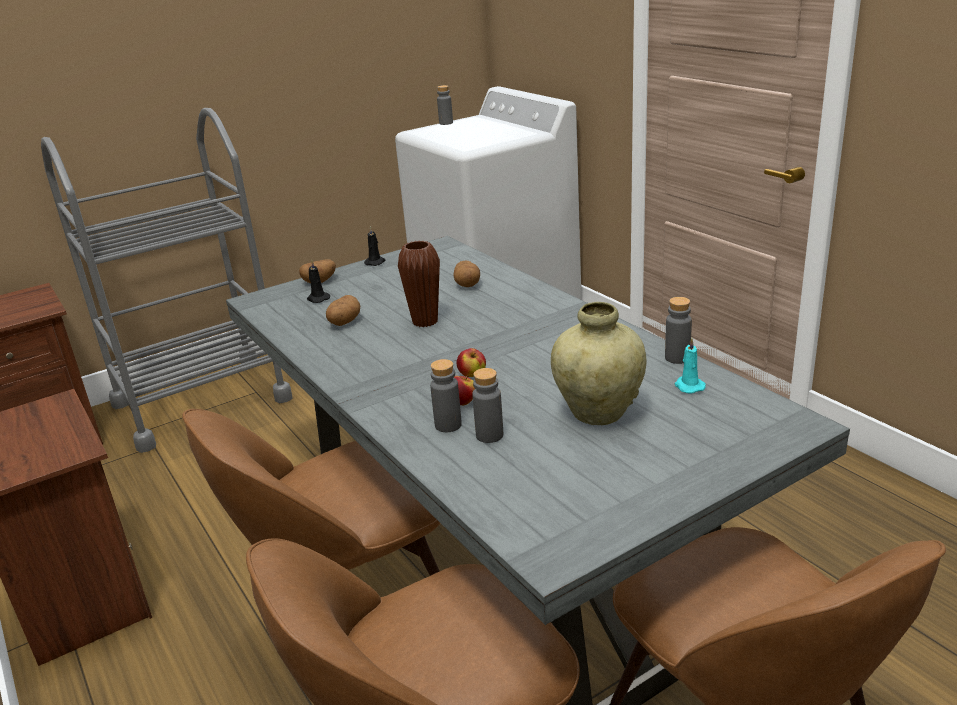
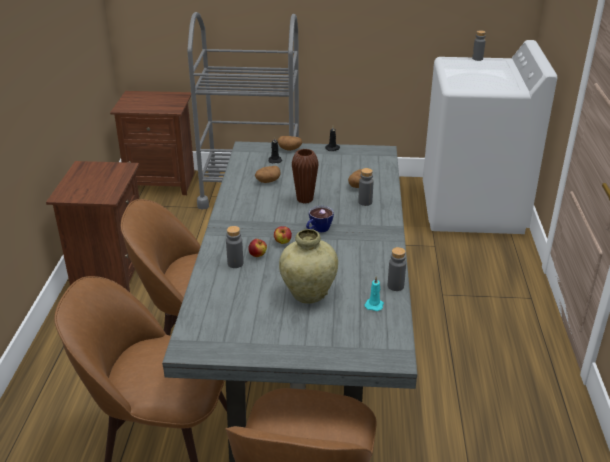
camera: 35 degrees right, 5 degrees up
grey bottle [472,368,503,443] -> grey bottle moved to [358,168,374,206]
none -> cup [306,206,334,232]

